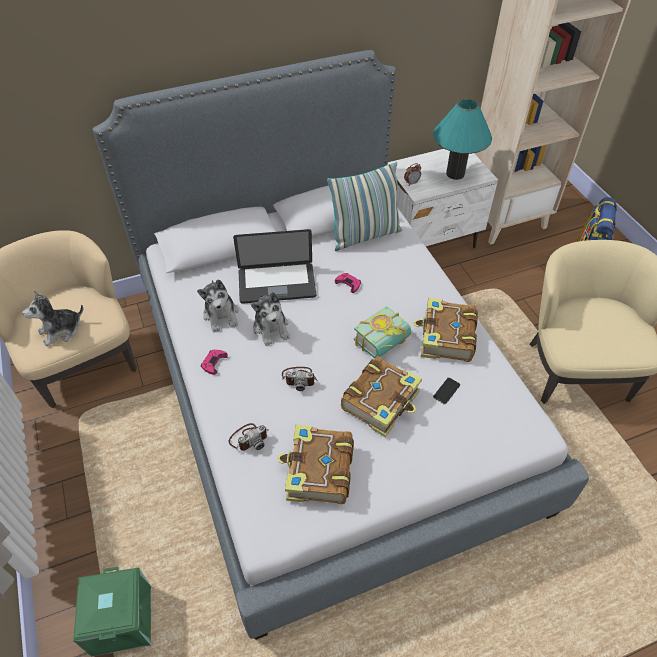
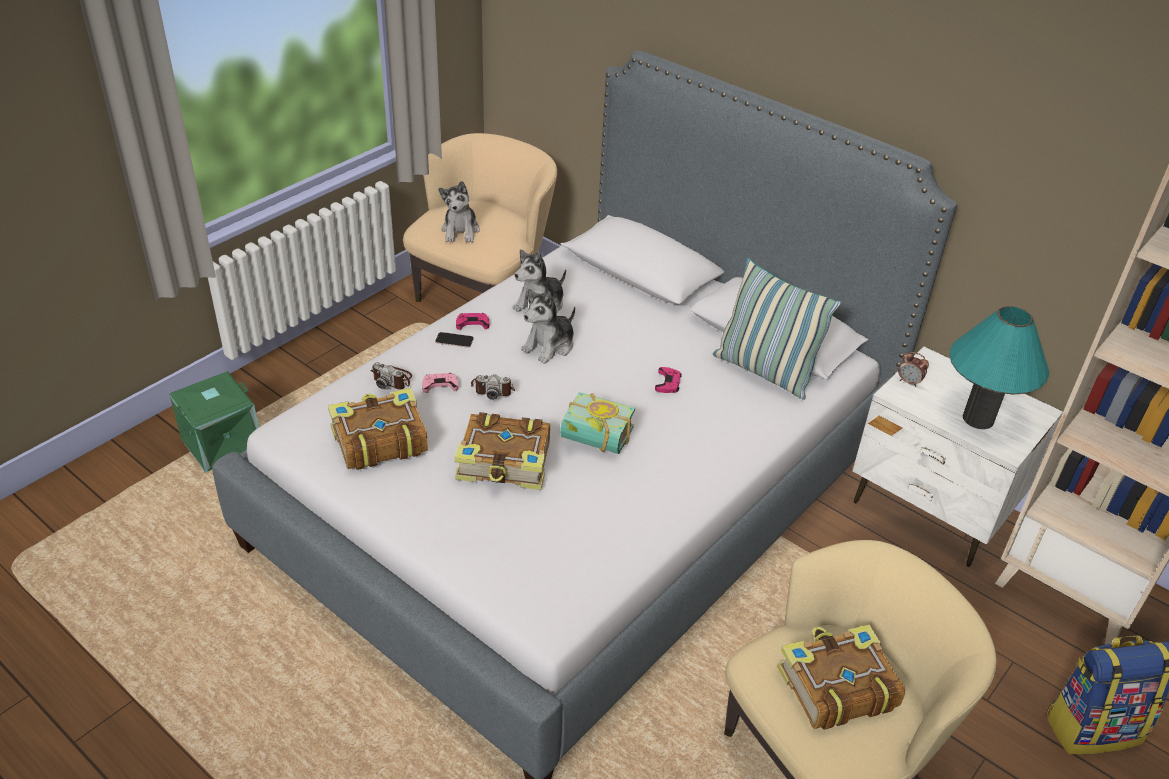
camera: 60 degrees right, 10 degrees down
plush toy [22,291,83,346] -> plush toy turned 120 degrees counterclockwise [439,181,480,242]
laptop [233,229,316,304] -> none
camera [282,367,318,391] -> camera turned 60 degrees counterclockwise [471,374,515,400]
book [414,298,478,362] -> book moved to [777,624,905,730]
phone [433,378,460,405] -> phone moved to [435,332,474,348]
none -> pink game controller [422,373,458,393]

